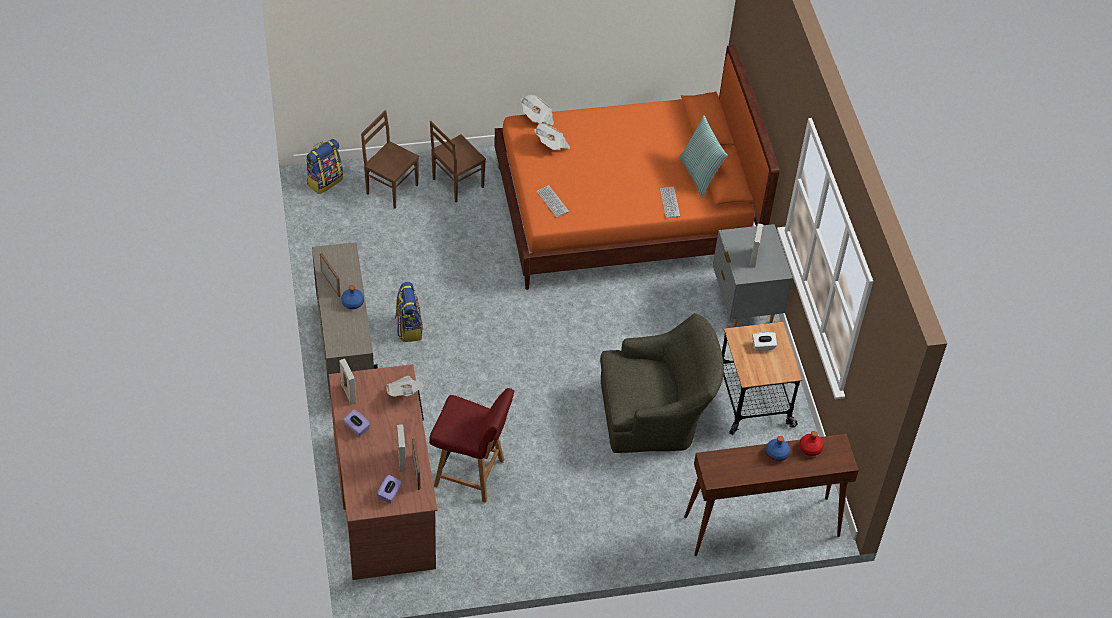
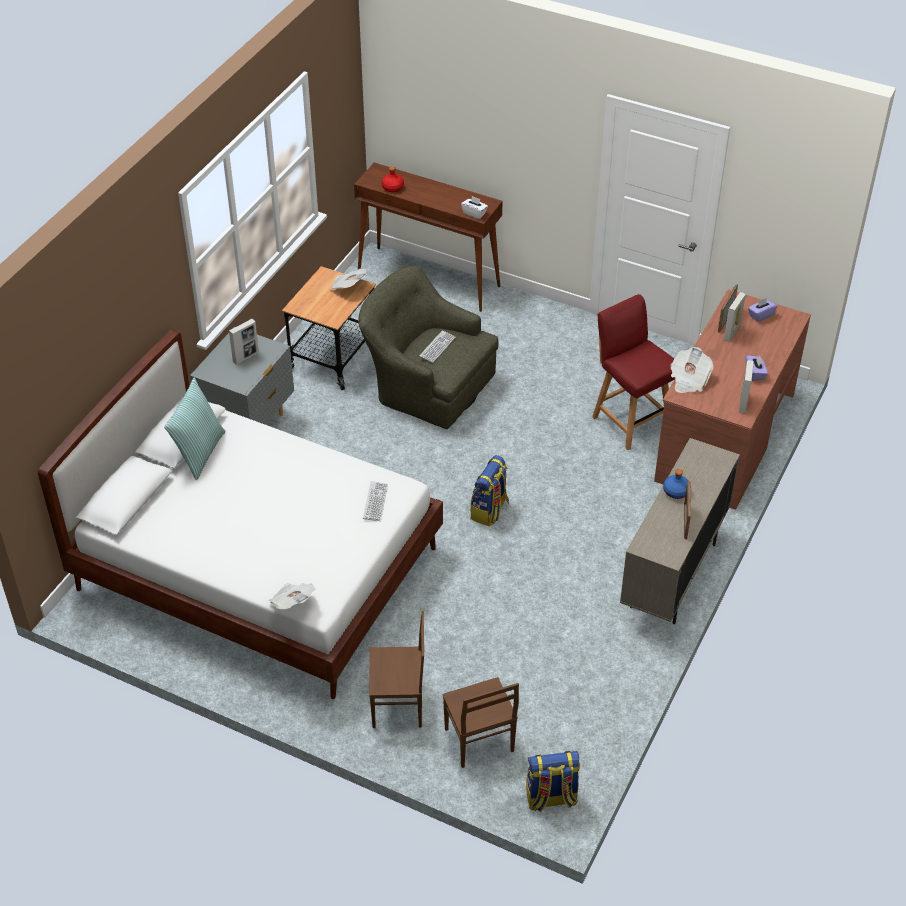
camera: 140 degrees left, 5 degrees down
backpack [395,282,423,342] -> backpack moved to [470,455,509,526]
orange bed [494,45,780,290] -> white bed [38,330,443,699]
newspaper [534,123,570,151] -> newspaper moved to [330,269,367,289]
keyboard [660,187,680,218] -> keyboard moved to [419,330,455,363]
white tissue box [752,332,777,351] -> white tissue box moved to [461,196,488,219]
blue bottle [766,436,790,461] -> none

